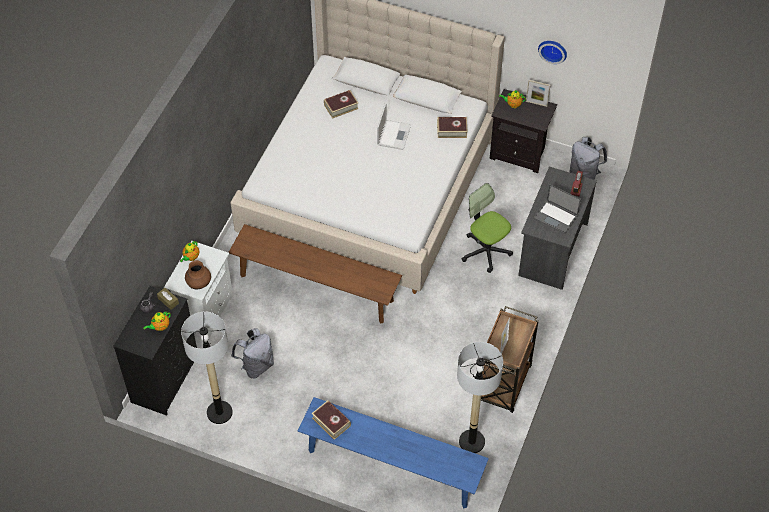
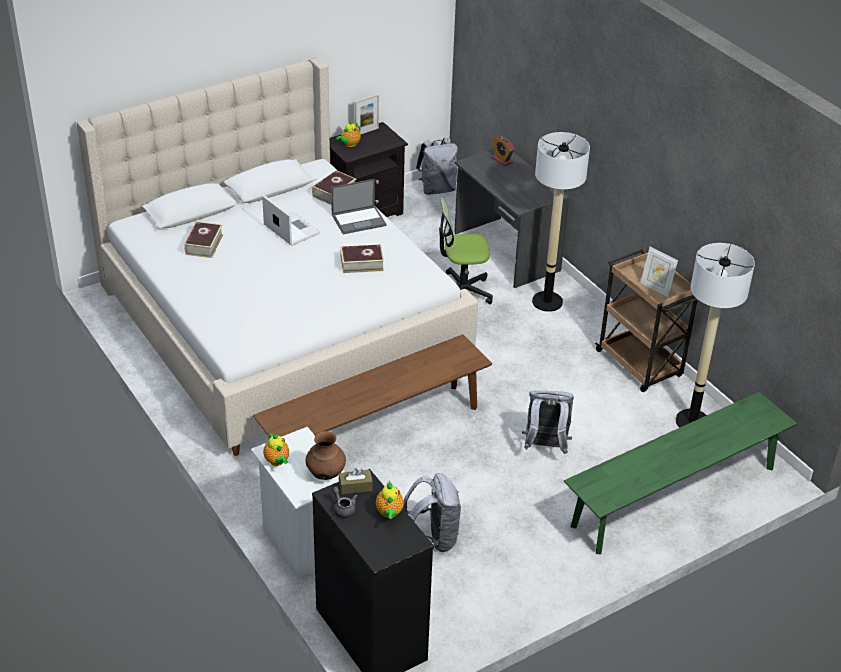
camera: 55 degrees left, 15 degrees down
floor lamp [181,312,233,424] -> floor lamp moved to [532,132,590,312]
blue bench [297,397,489,508] -> green bench [564,392,797,554]
book [312,400,351,440] -> book moved to [340,244,384,273]
laptop [534,184,581,234] -> laptop moved to [331,179,386,234]
wall clock [538,41,567,64] -> none
none -> grey backpack [522,390,574,454]

